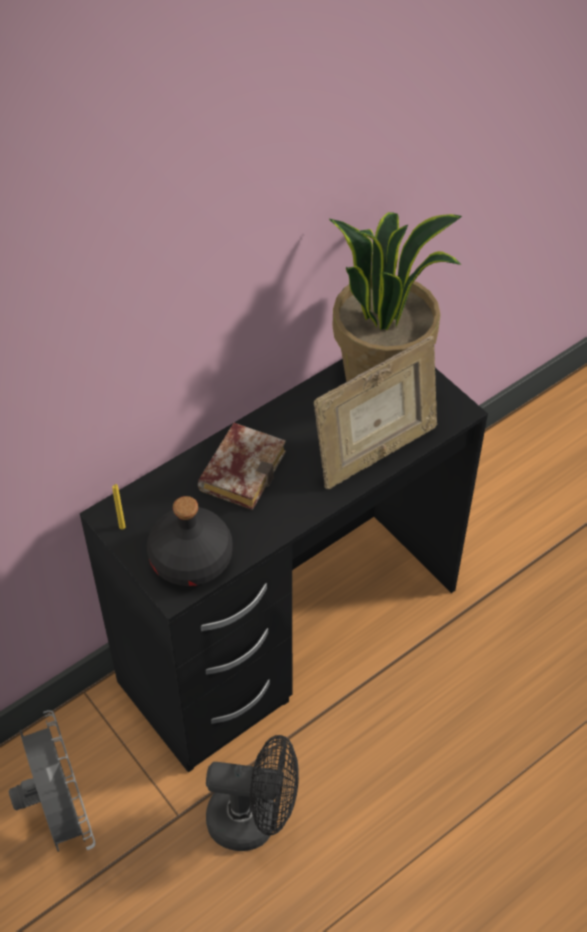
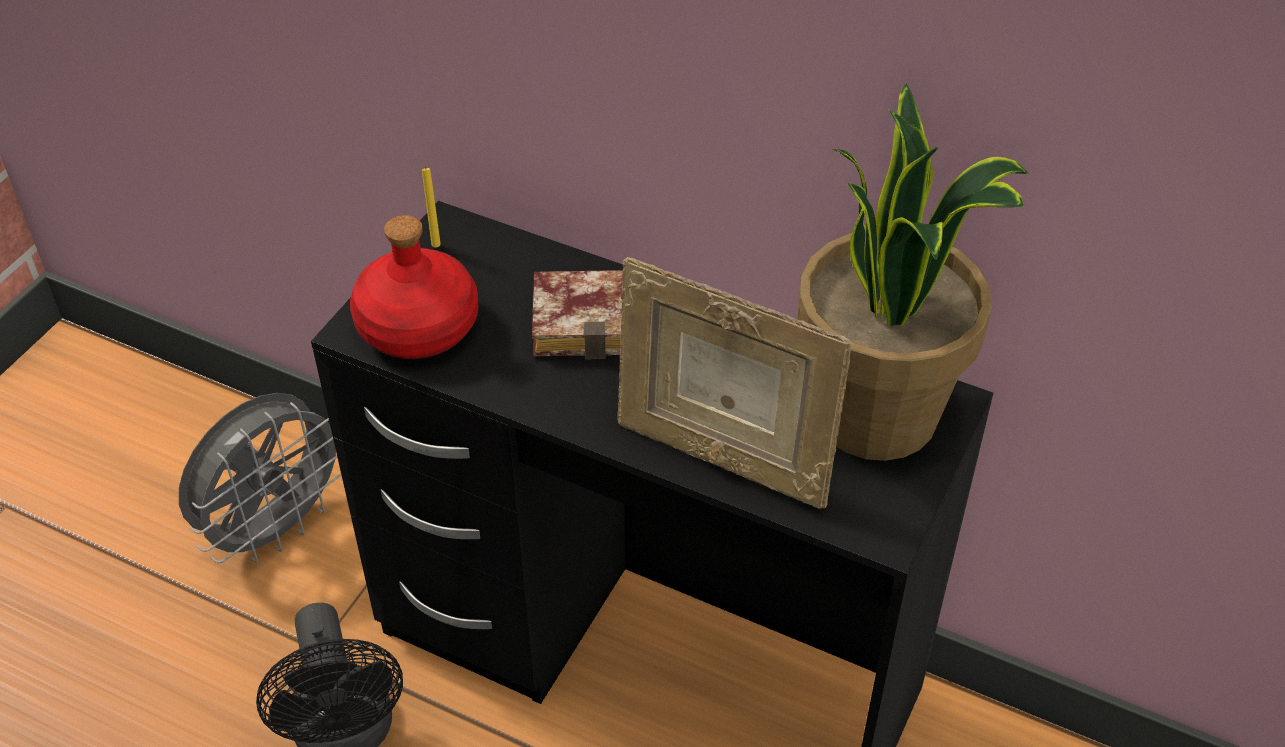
camera: 65 degrees right, 5 degrees down
black bottle [147,496,233,586] -> red bottle [350,215,479,359]

